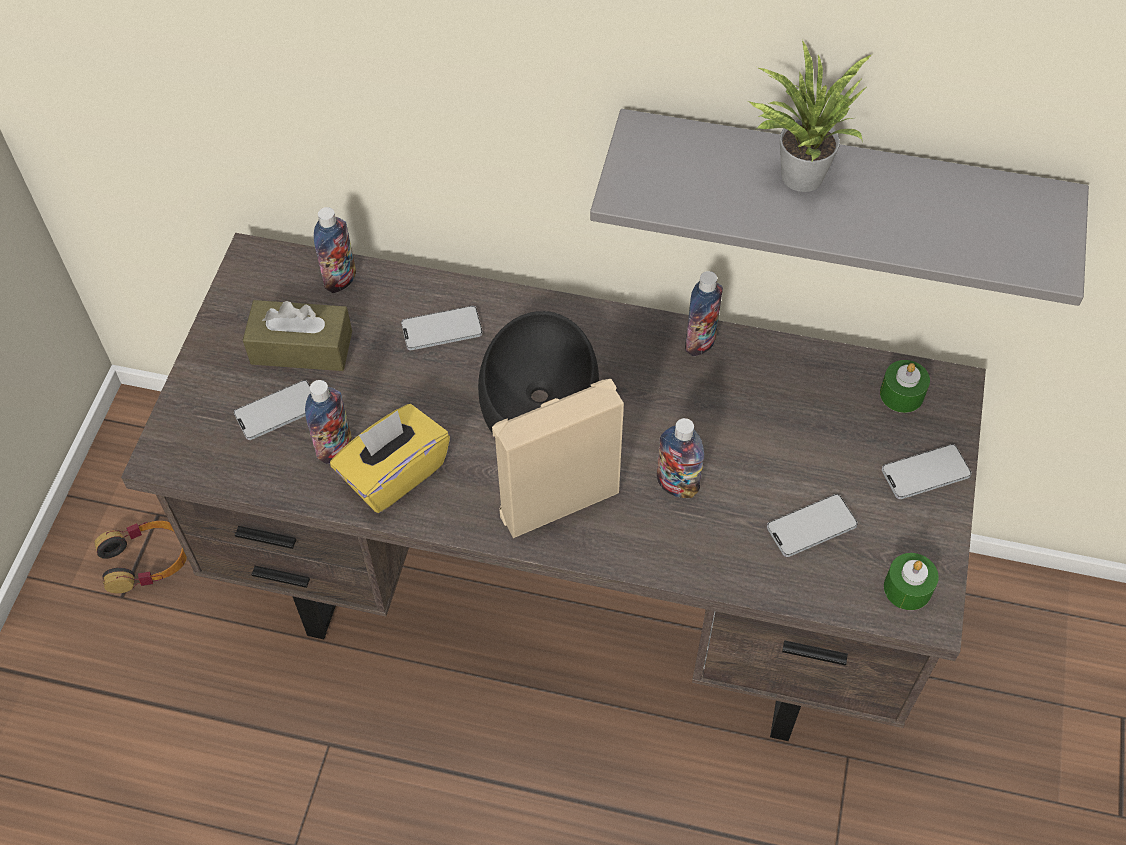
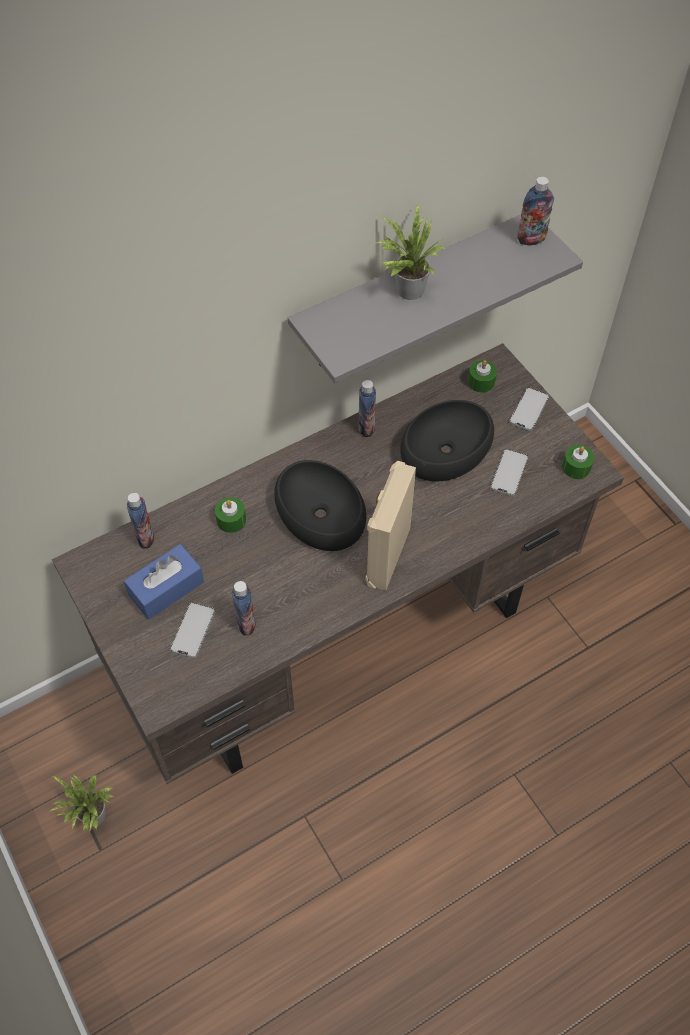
camera: 45 degrees left, 0 degrees up
headphones [94,521,187,593] -> potted plant [49,774,113,832]
brown tissue box [243,300,352,371] -> blue tissue box [124,544,204,619]
yellow tissue box [330,404,450,513] -> none
phone [401,306,483,350] -> green candle [215,497,246,533]
bottle [657,418,704,498] -> bottle moved to [517,177,554,245]
none -> black bowl [400,400,494,481]

